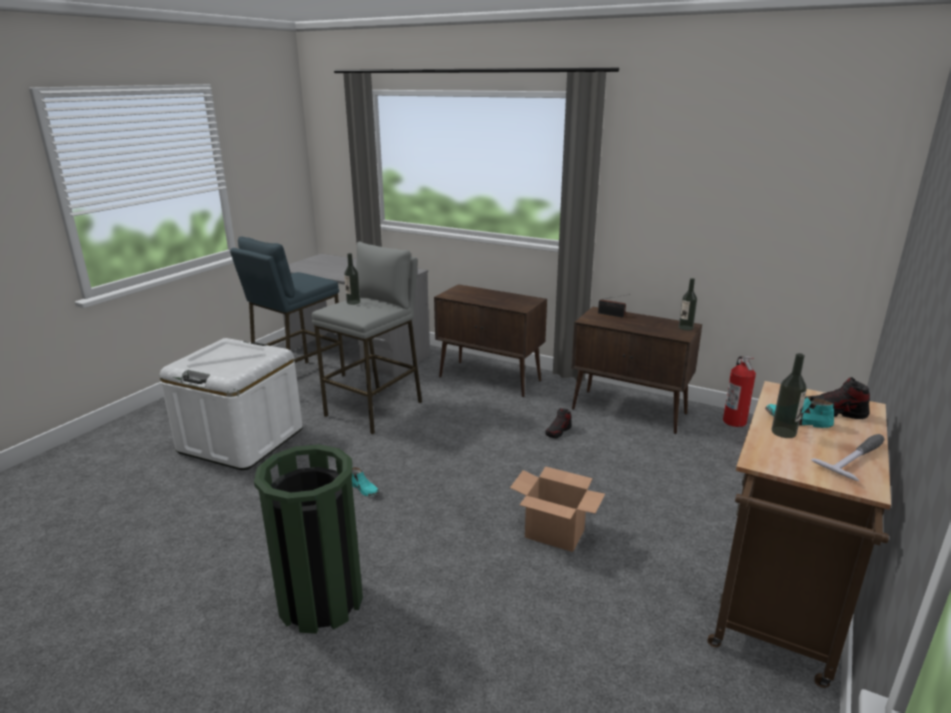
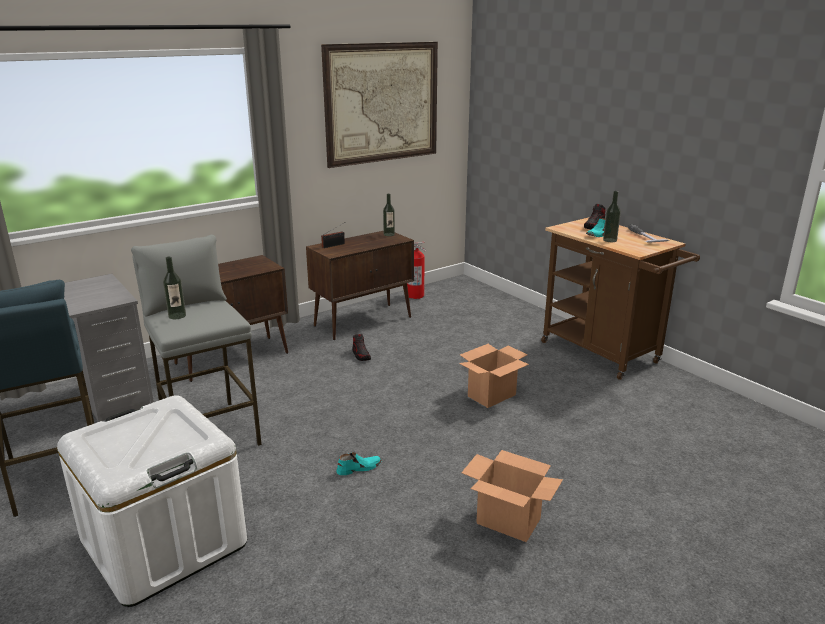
camera: 65 degrees left, 0 degrees up
green trash can [254,444,363,634] -> cardboard box [461,450,563,542]
none -> picture [321,42,438,168]

